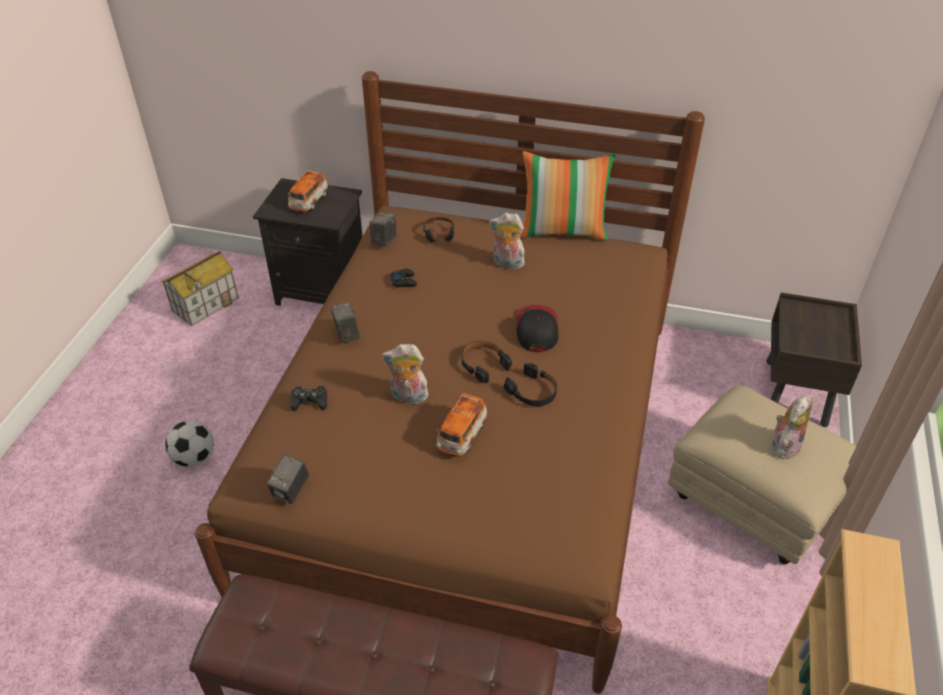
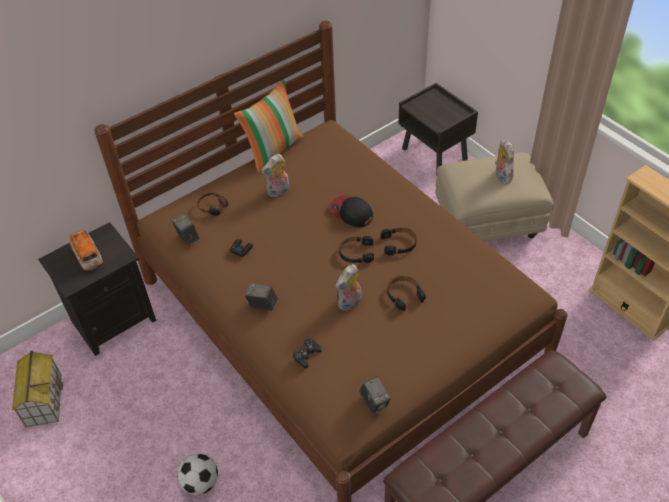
camera: 50 degrees left, 5 degrees up
toy car [436,393,487,457] -> black headphones [387,276,426,311]

